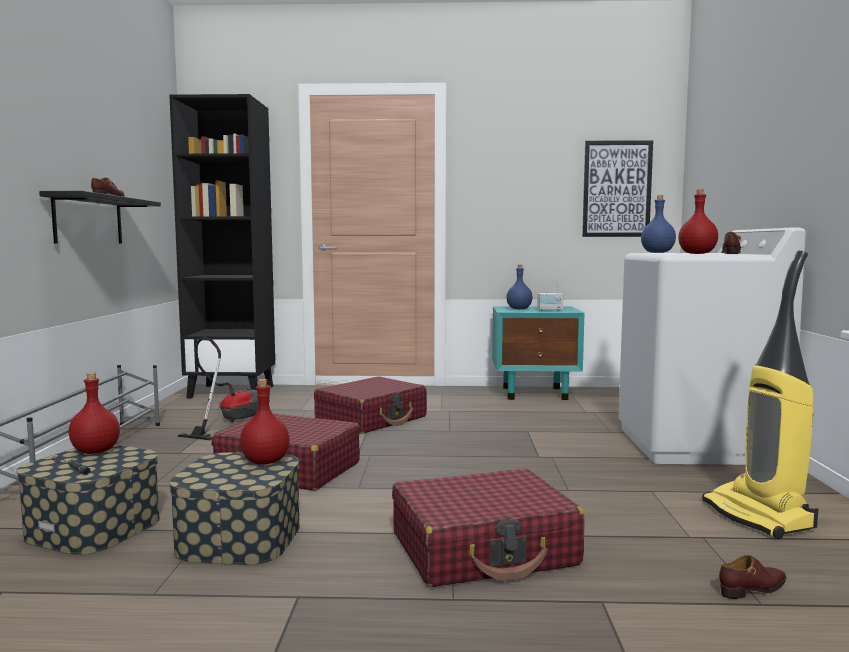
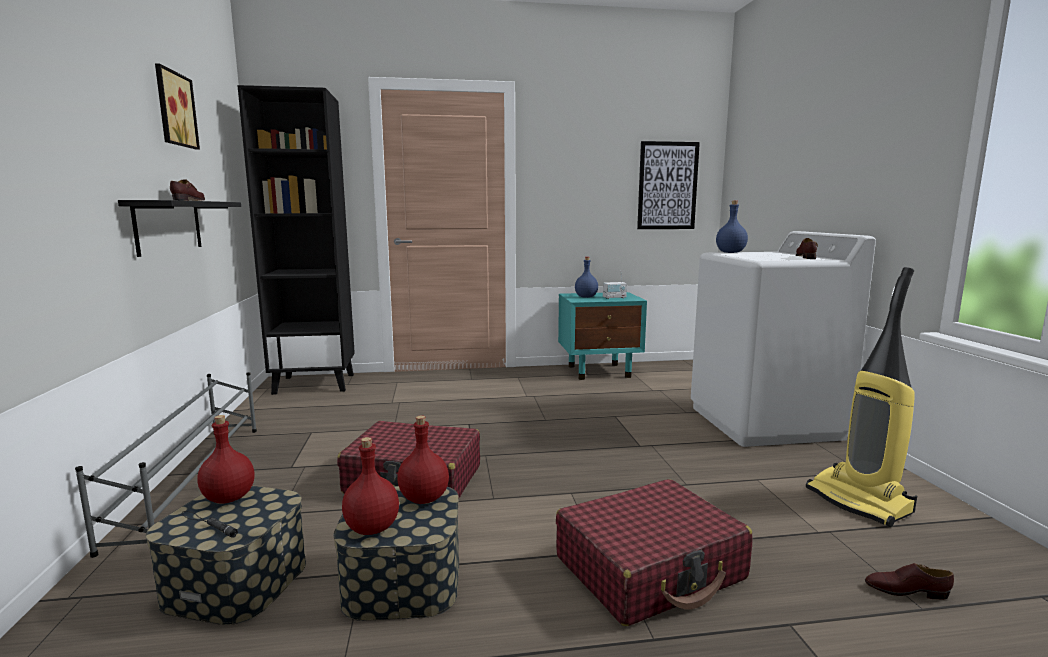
camera: 10 degrees left, 5 degrees up
vacuum cleaner [177,338,270,440] -> none
red suitcase [314,376,427,434] -> none
red bottle [678,189,718,254] -> red bottle moved to [342,437,399,535]
brown shoe [719,555,787,599] -> brown shoe turned 135 degrees counterclockwise [865,563,954,600]
none -> picture [155,63,200,150]

